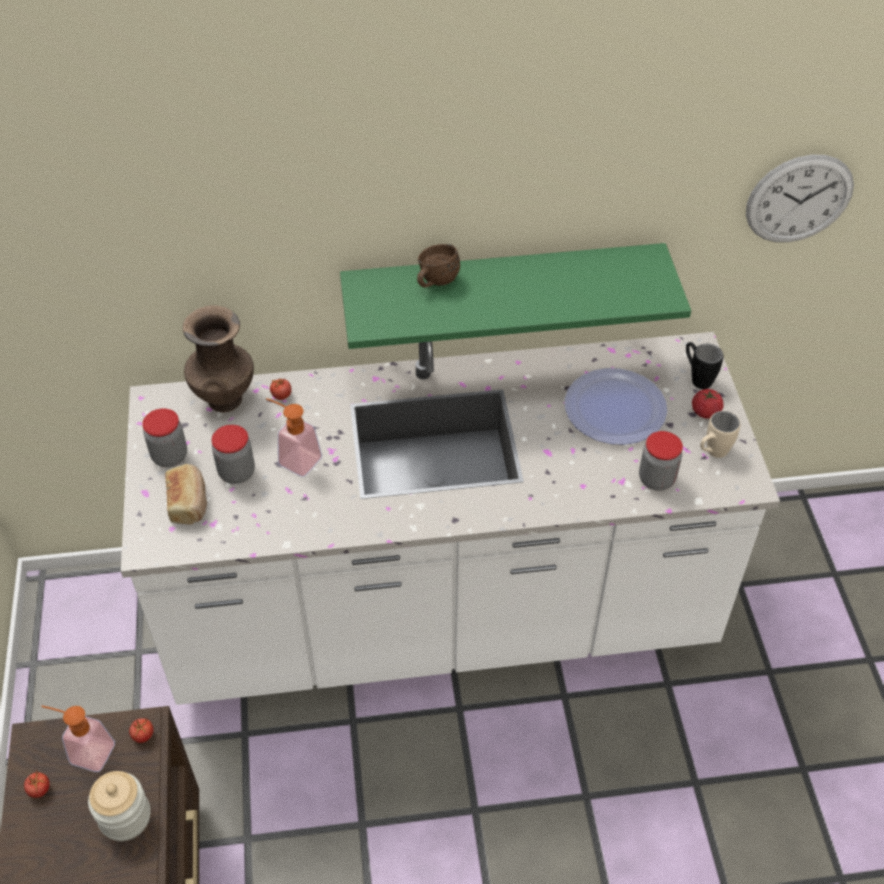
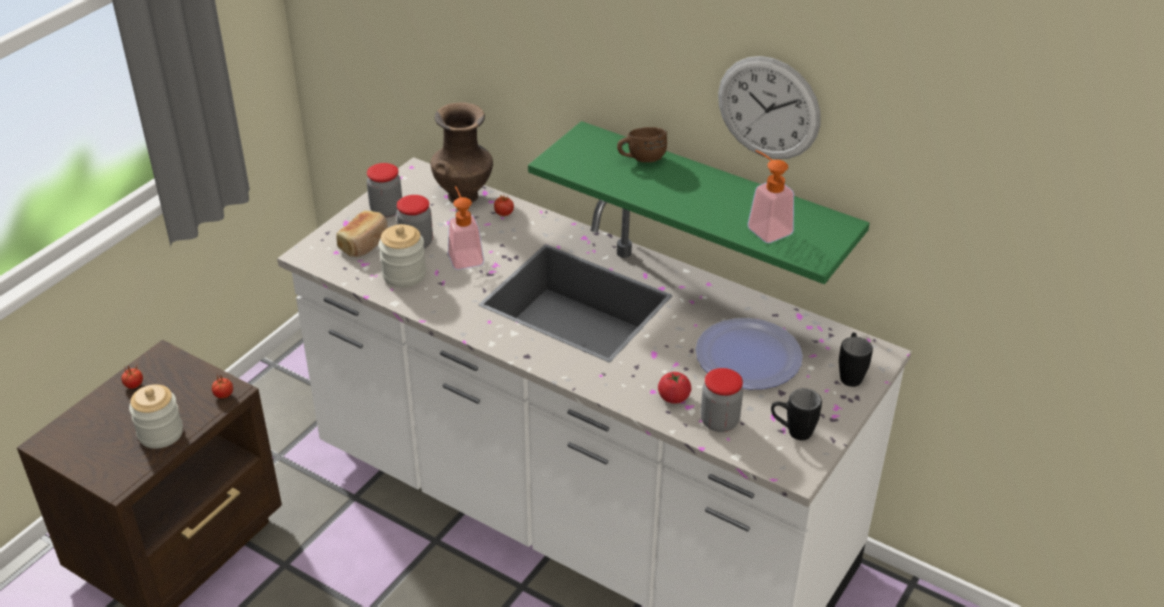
camera: 40 degrees right, 10 degrees down
soap dispenser [41,706,115,772] -> soap dispenser moved to [747,150,794,243]
tomato [692,389,724,419] -> tomato moved to [658,372,691,404]
beige mug [700,411,741,458] -> black mug [771,388,822,440]
wall clock [746,155,854,242] -> wall clock moved to [718,56,820,159]
none -> jar [379,224,426,288]

